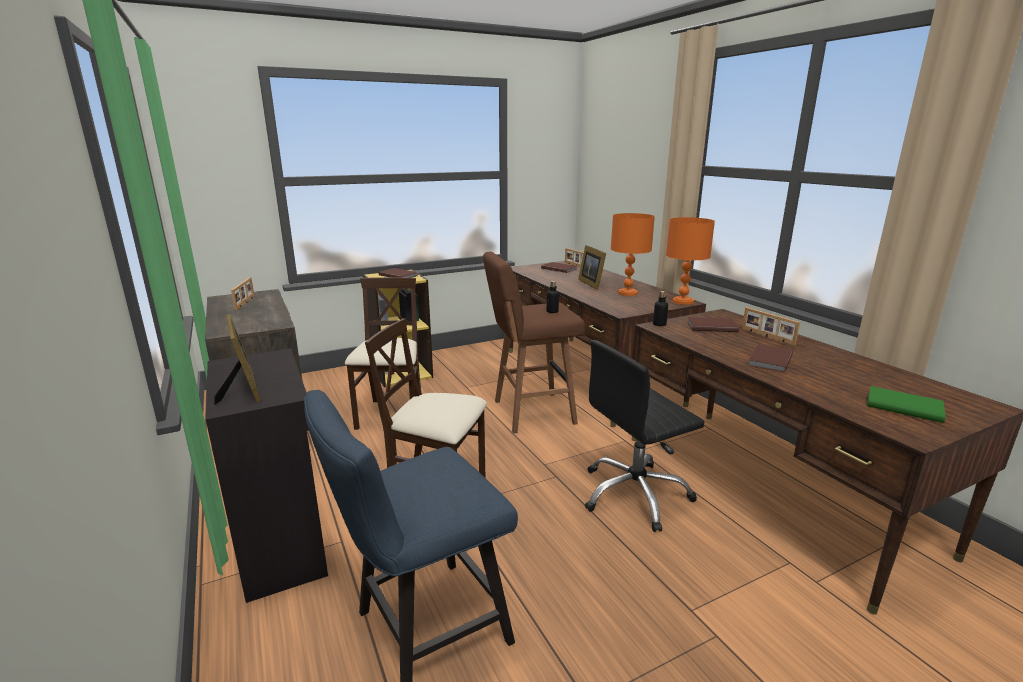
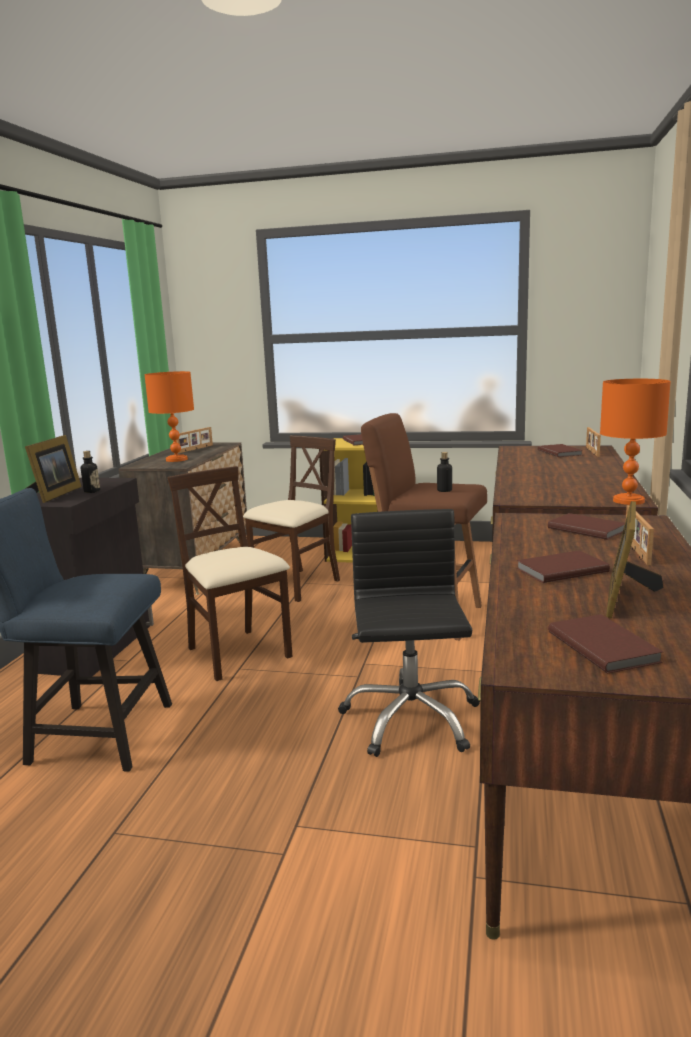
camera: 40 degrees right, 5 degrees down
picture frame [578,245,606,290] -> picture frame moved to [606,501,663,618]
black office chair [585,340,705,532] -> black office chair turned 75 degrees clockwise [338,509,480,757]
orange table lamp [611,213,655,296] -> orange table lamp moved to [144,371,194,462]
bottle [653,291,668,326] -> bottle moved to [81,451,100,493]
green book [867,386,946,423] -> brown book [548,614,663,674]

